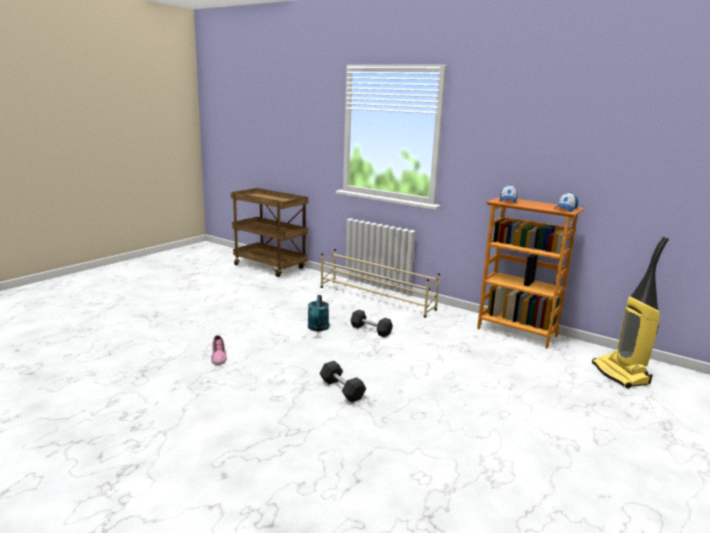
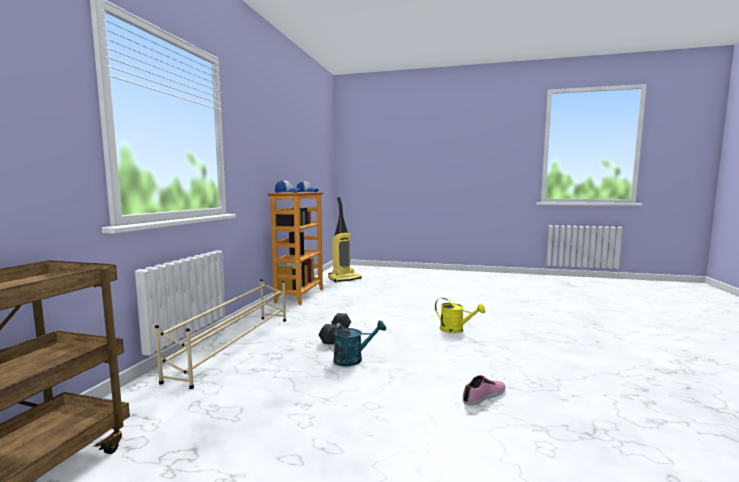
camera: 110 degrees left, 10 degrees down
grey dumbbell [320,361,366,403] -> yellow watering can [435,298,485,333]

